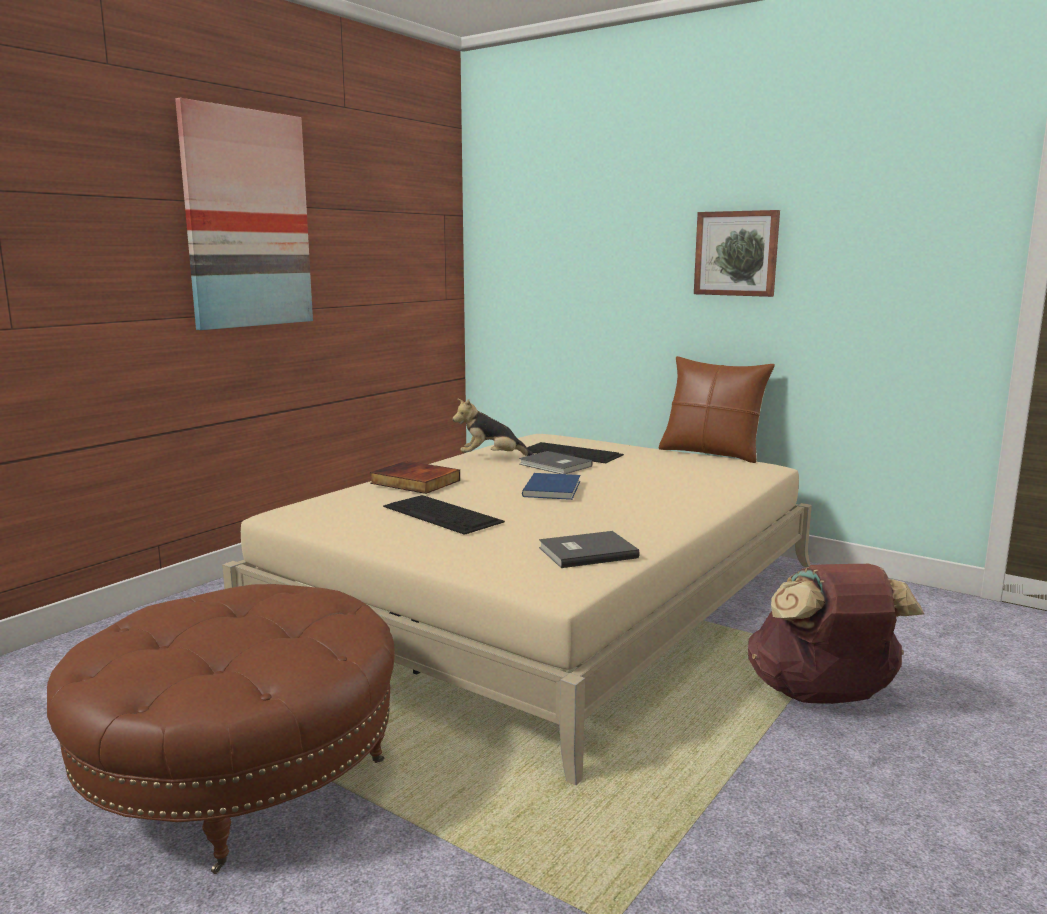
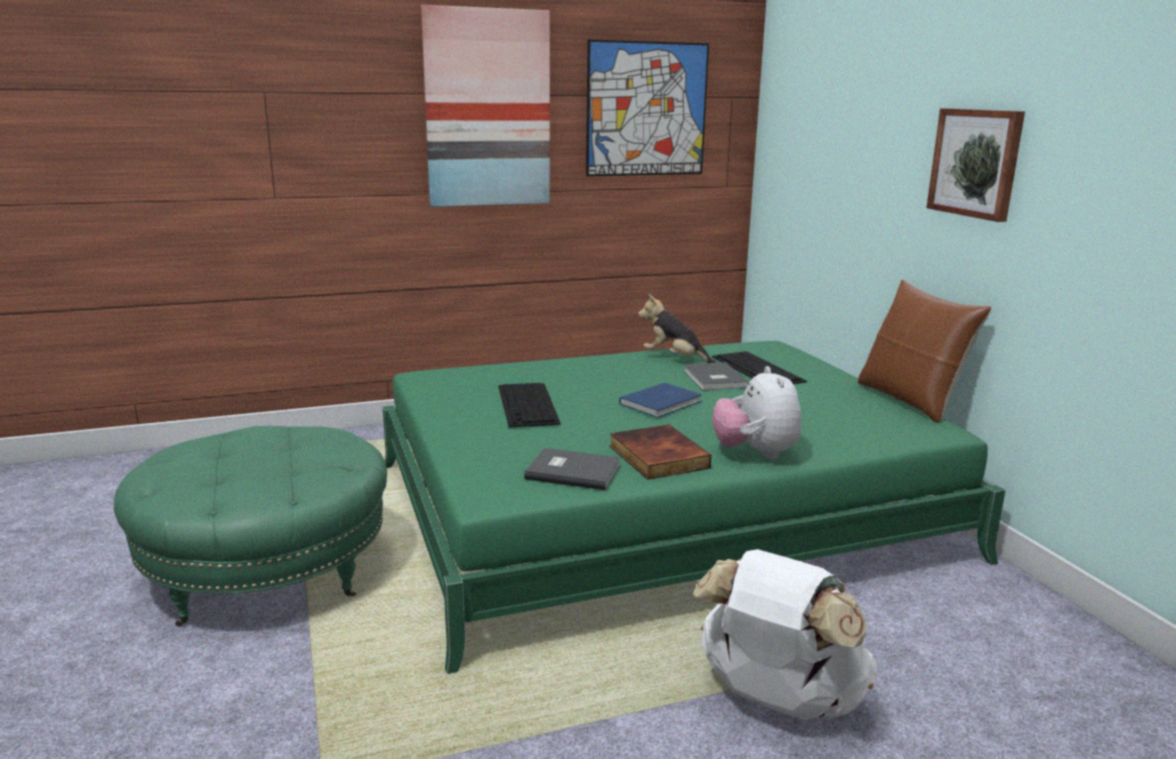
camera: 35 degrees right, 5 degrees up
brown ottoman [47,584,395,874] -> green ottoman [114,426,387,627]
beige bed [222,434,812,785] -> green bed [383,341,1005,674]
book [370,461,460,494] -> book moved to [609,425,711,480]
brown backpack [748,564,924,704] -> white backpack [693,549,878,720]
none -> picture [586,39,709,176]
none -> plush toy [712,366,801,459]

